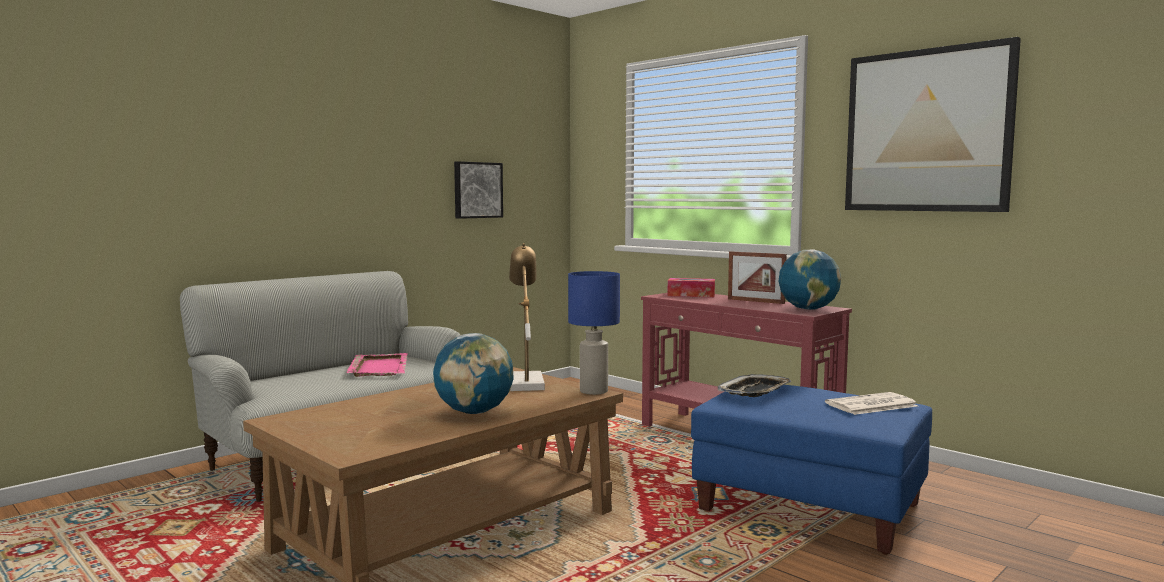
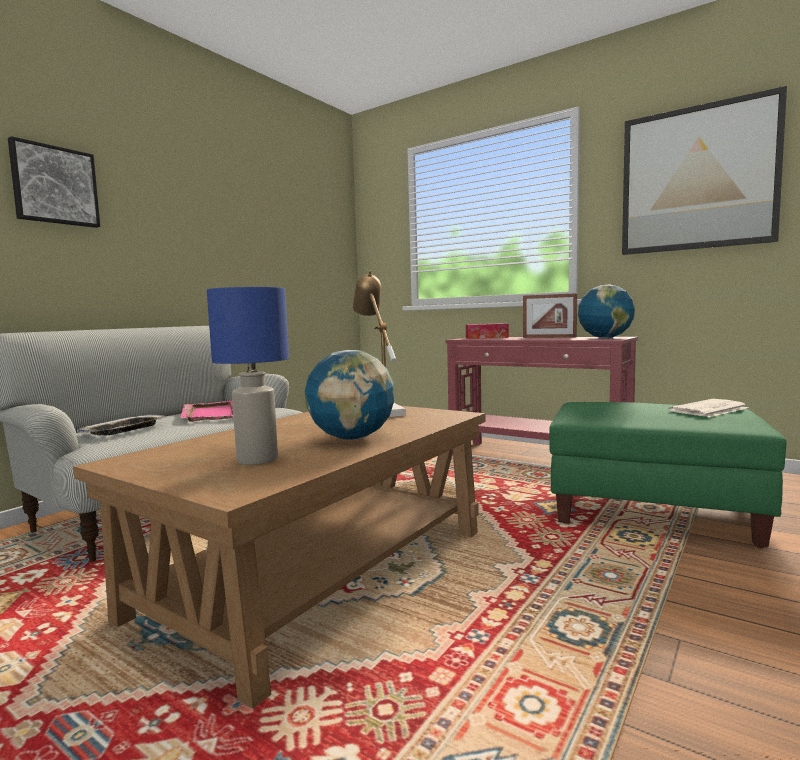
camera: 10 degrees left, 0 degrees up
picture [454,161,503,219] -> picture moved to [8,136,100,228]
blue table lamp [568,271,620,395] -> blue table lamp moved to [207,287,289,465]
blue ottoman [691,385,932,555] -> green ottoman [549,402,787,548]
tray [718,374,791,397] -> tray moved to [77,415,167,436]

